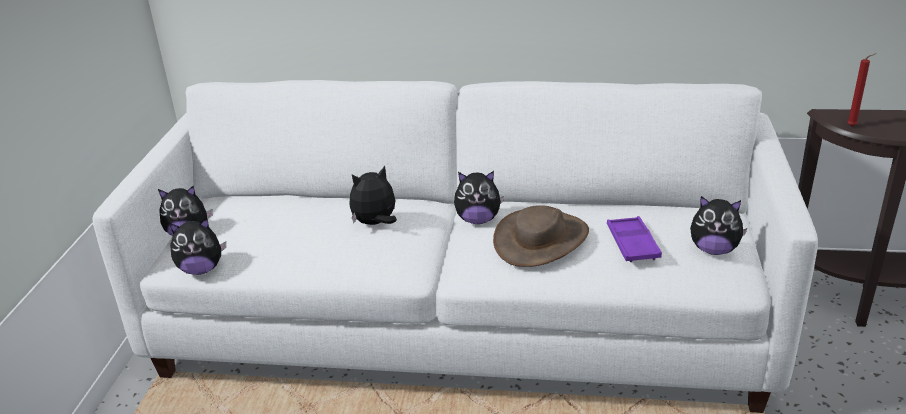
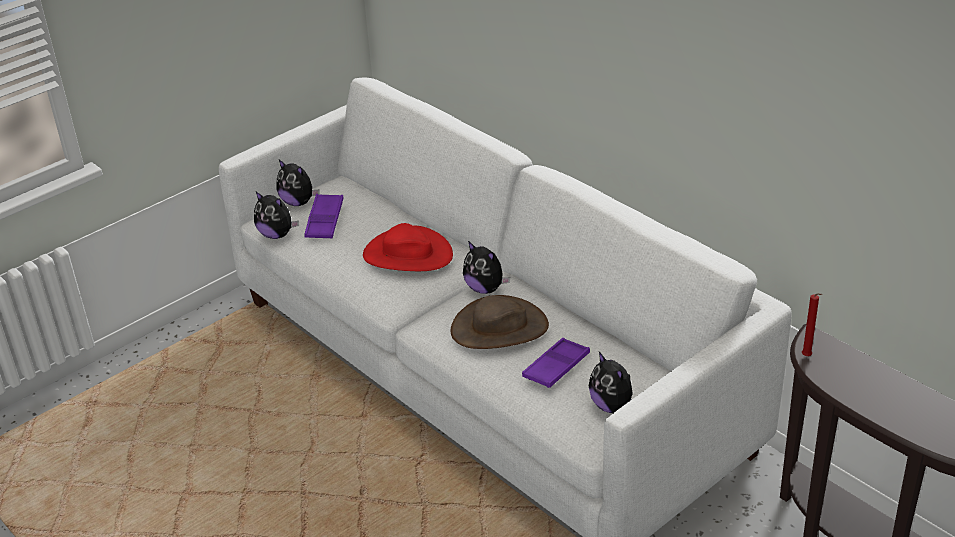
camera: 40 degrees right, 5 degrees up
plush toy [349,166,397,225] -> red hat [363,223,453,271]
none -> purple tray [304,194,343,238]

